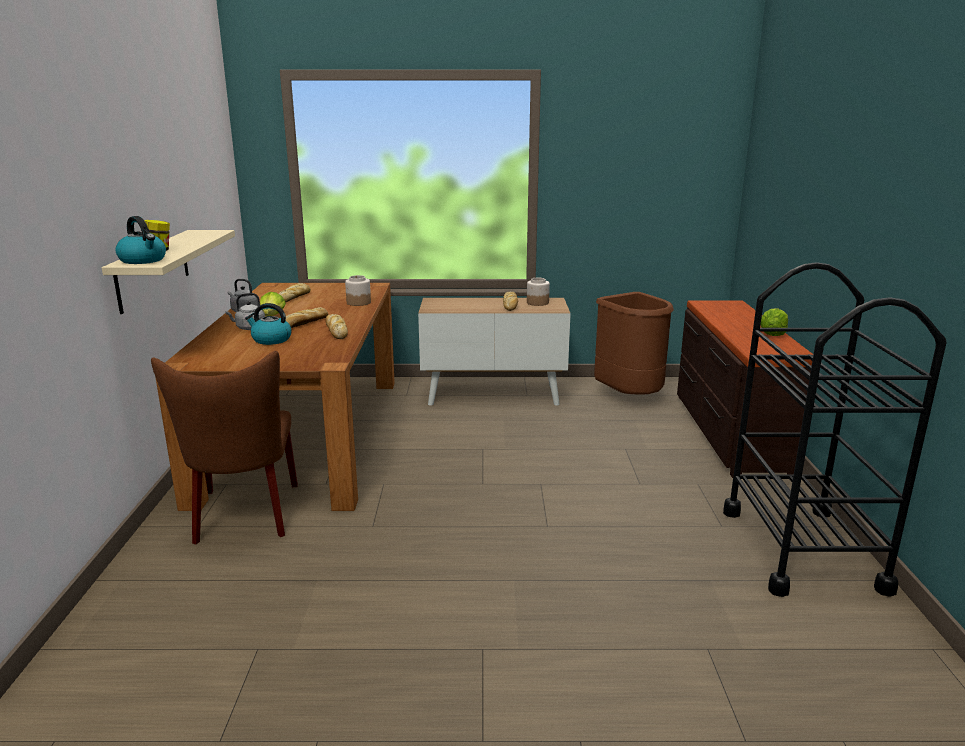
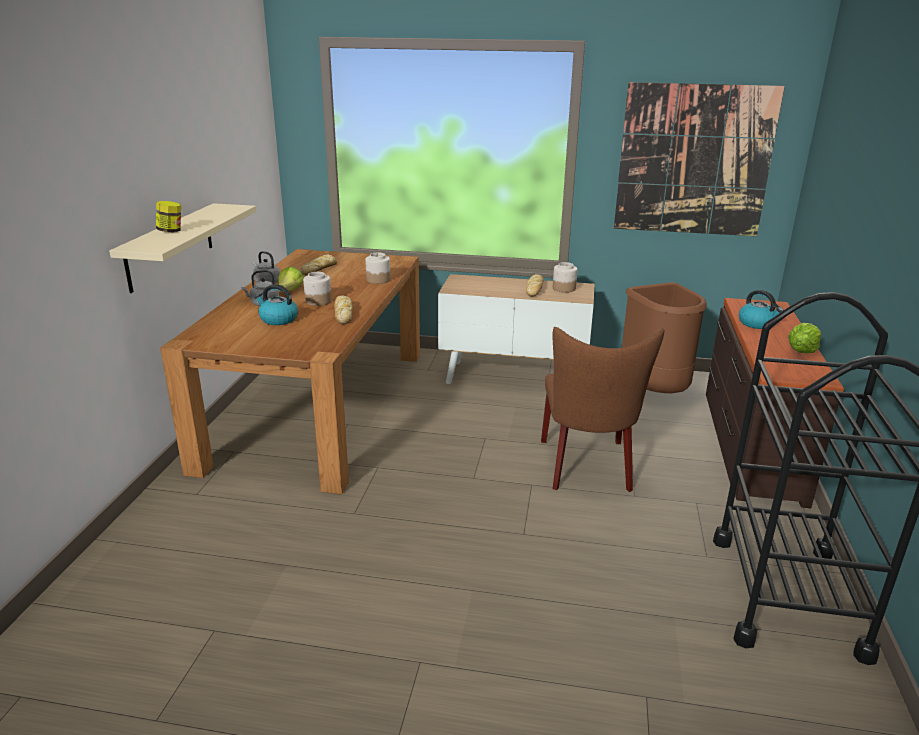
camera: 10 degrees right, 5 degrees up
kettle [116,216,166,264] -> kettle moved to [739,290,784,329]
brown chair [151,351,298,545] -> brown chair moved to [541,327,664,492]
bread [285,307,329,328] -> jar [303,272,332,306]
none -> picture [614,82,785,236]

